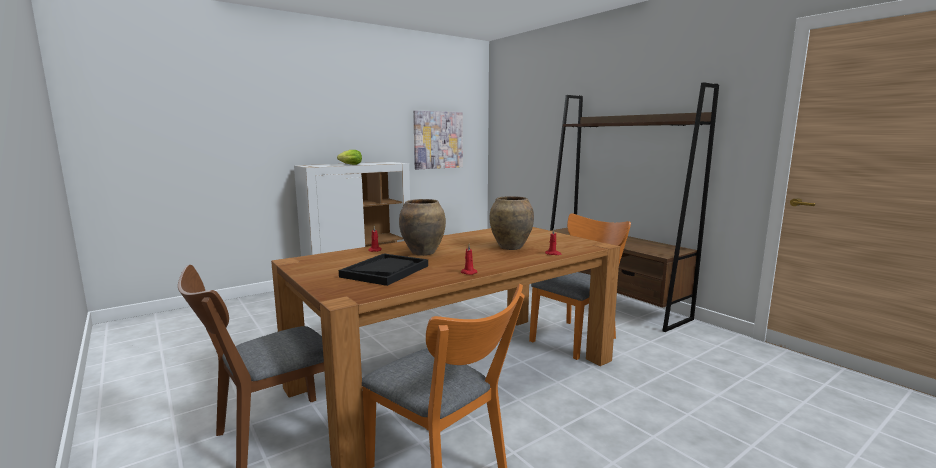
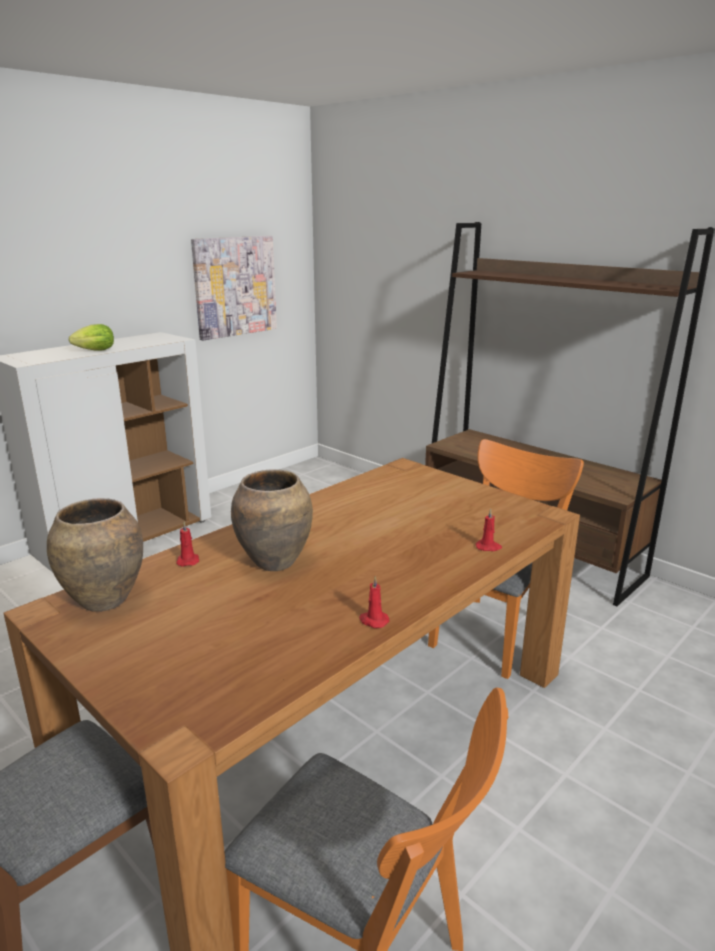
camera: 10 degrees left, 10 degrees up
black tray [339,253,428,286] -> none
brown vase [490,196,534,250] -> brown vase moved to [47,498,143,612]

